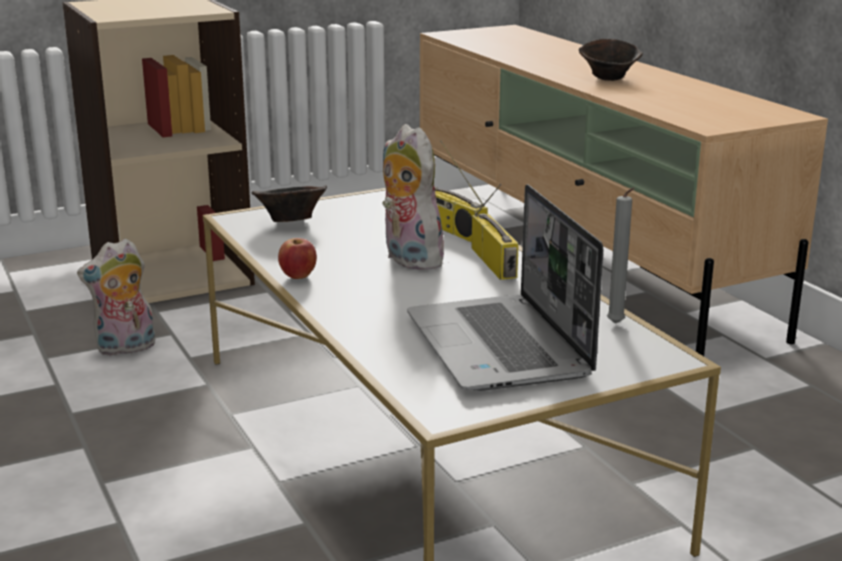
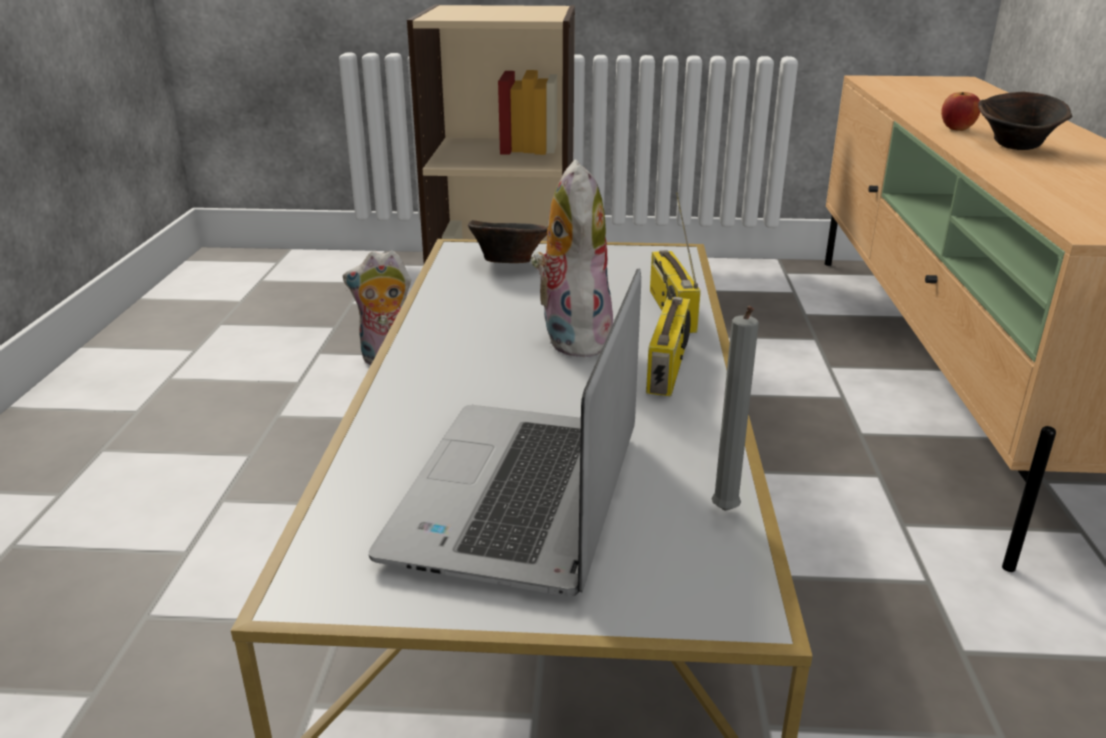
camera: 30 degrees right, 5 degrees up
apple [278,238,317,279] -> apple moved to [941,92,980,131]

